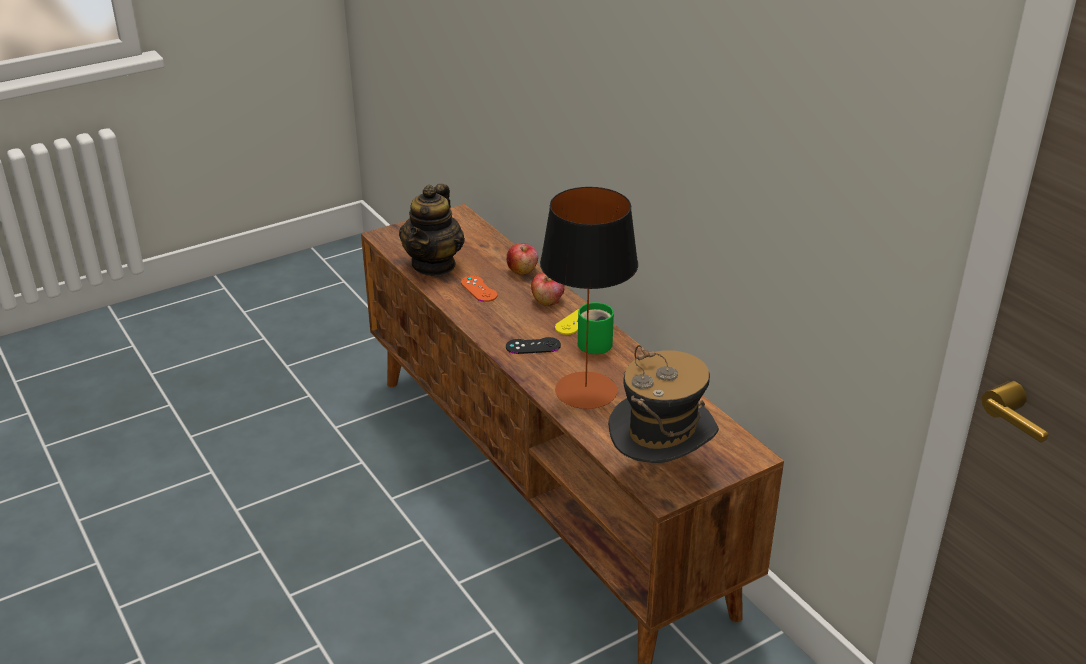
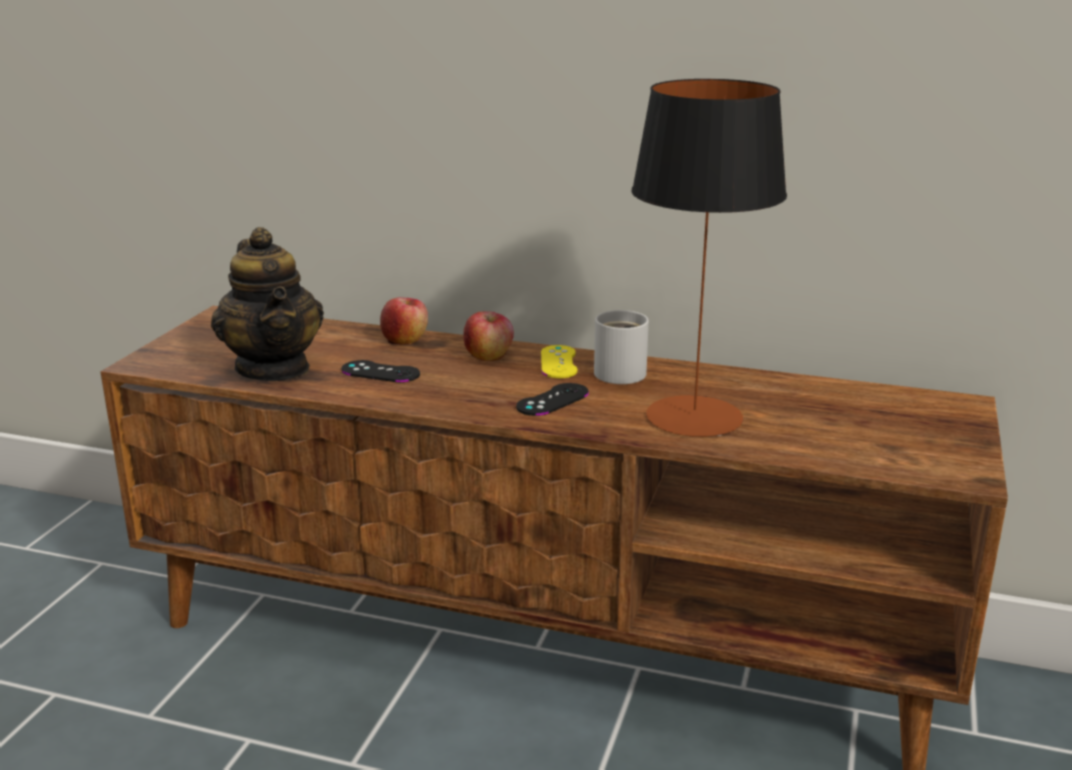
camera: 40 degrees left, 10 degrees down
orange game controller [461,276,498,302] -> black game controller [341,360,420,382]
green mug [578,302,614,354] -> white mug [594,310,649,384]
hat [608,345,719,463] -> none

